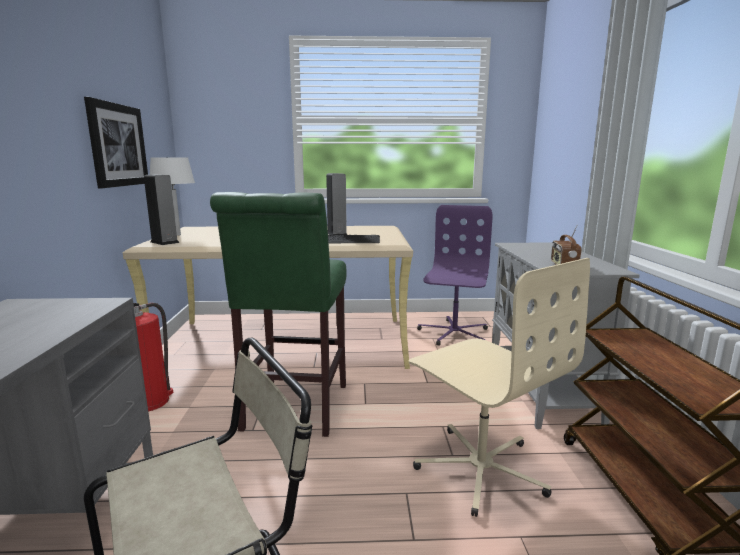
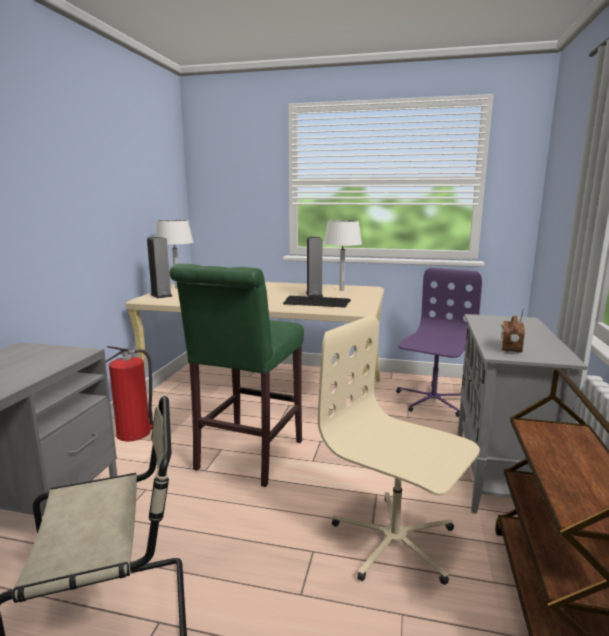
camera: 15 degrees right, 0 degrees up
picture [84,97,148,189] -> none
beige office chair [408,258,590,517] -> beige office chair turned 150 degrees clockwise [318,315,480,585]
none -> white table lamp [324,220,362,291]

